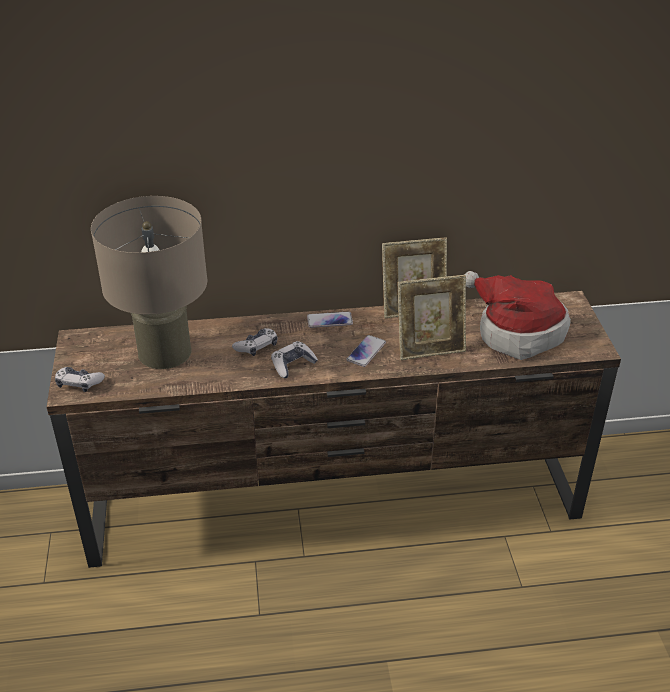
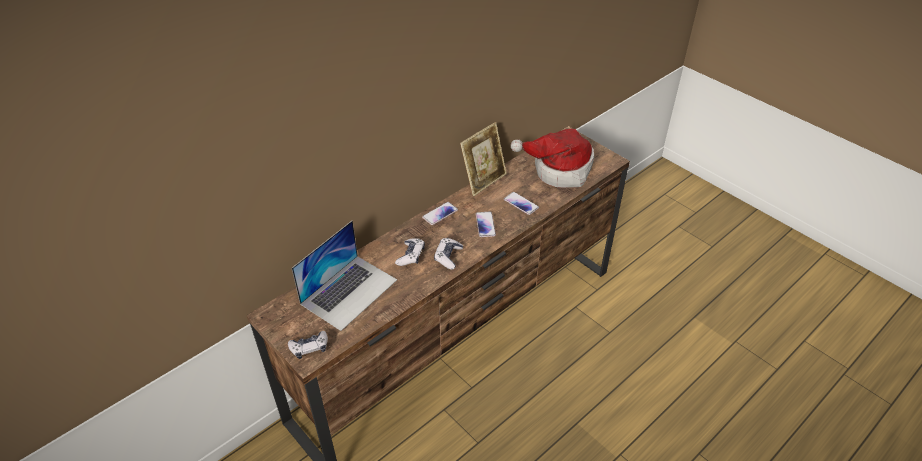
camera: 35 degrees left, 5 degrees up
beige table lamp [91,196,207,369] -> laptop [292,221,397,331]
picture frame [398,275,466,360] -> phone [504,192,539,215]

